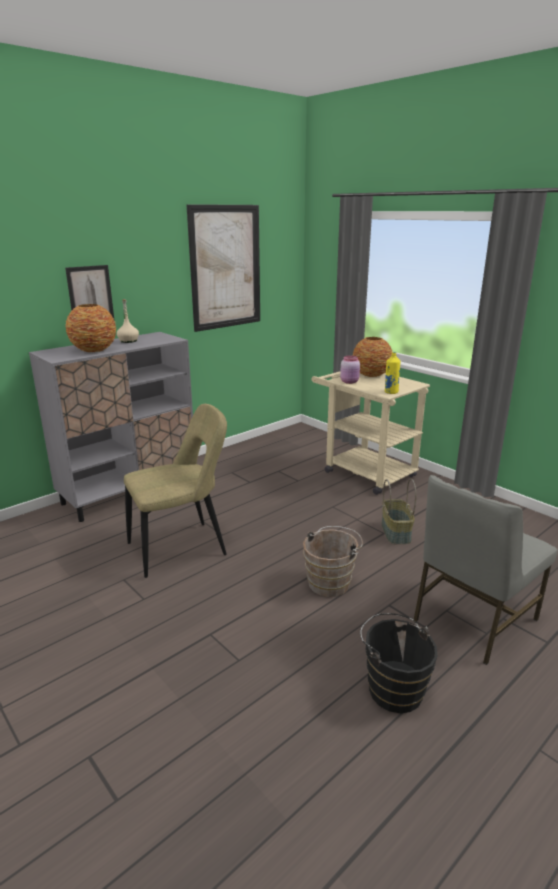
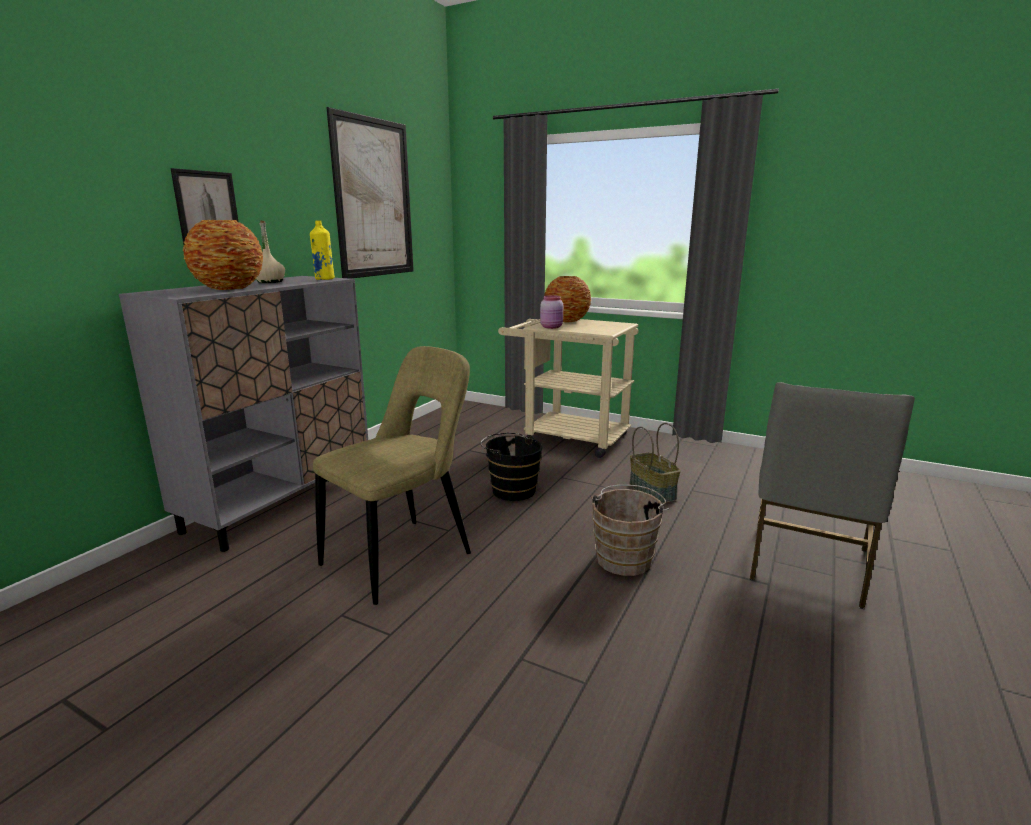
camera: 20 degrees left, 5 degrees down
black bucket [360,613,437,713] -> black bucket moved to [480,433,542,501]
yellow bottle [385,352,401,394] -> yellow bottle moved to [310,220,335,280]

